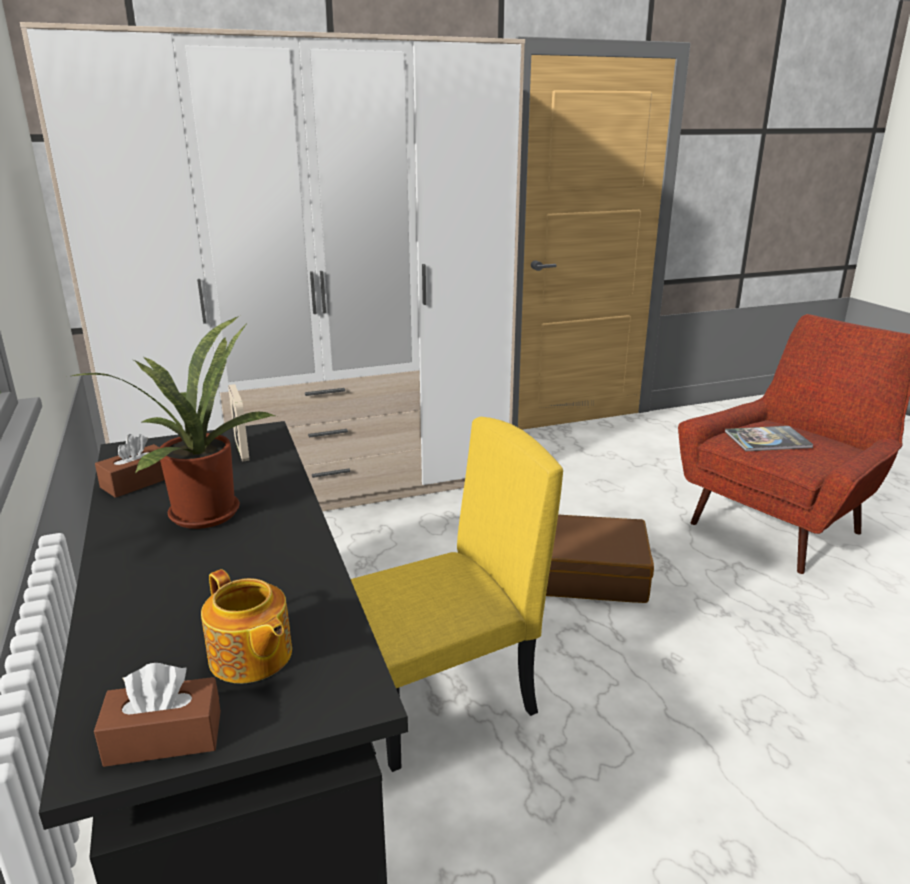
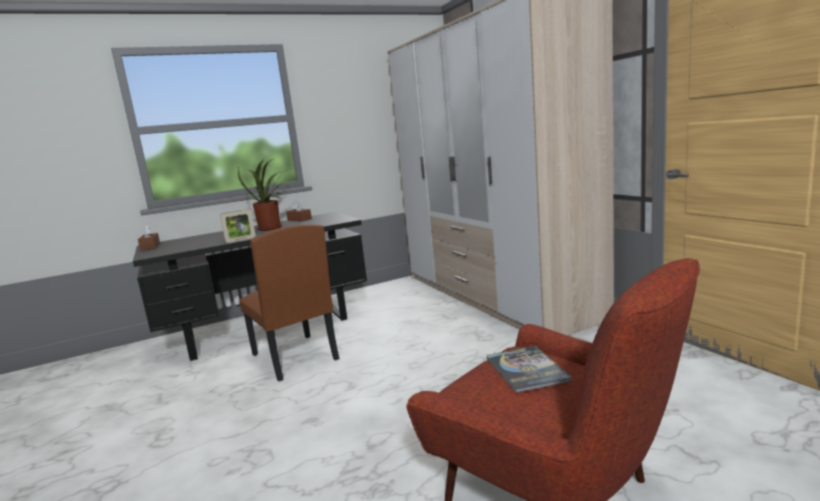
camera: 85 degrees right, 10 degrees down
teapot [201,569,292,684] -> none
picture frame [228,384,249,462] -> picture frame moved to [220,209,256,243]
yellow chair [351,417,563,772] -> brown chair [239,224,340,381]
brown suitcase [546,515,654,603] -> none

